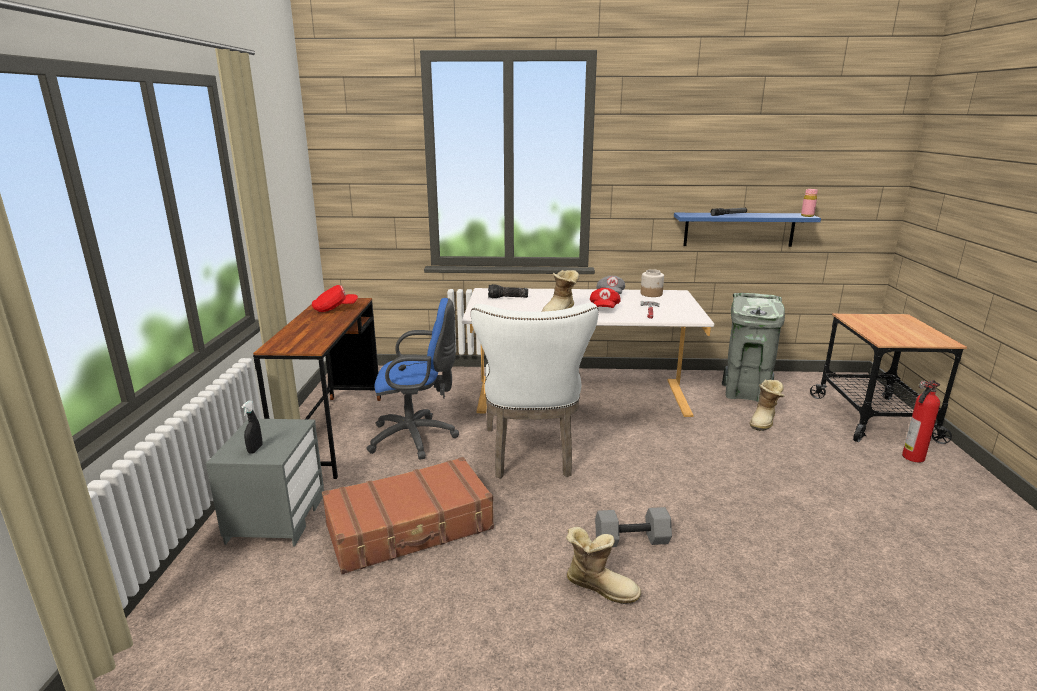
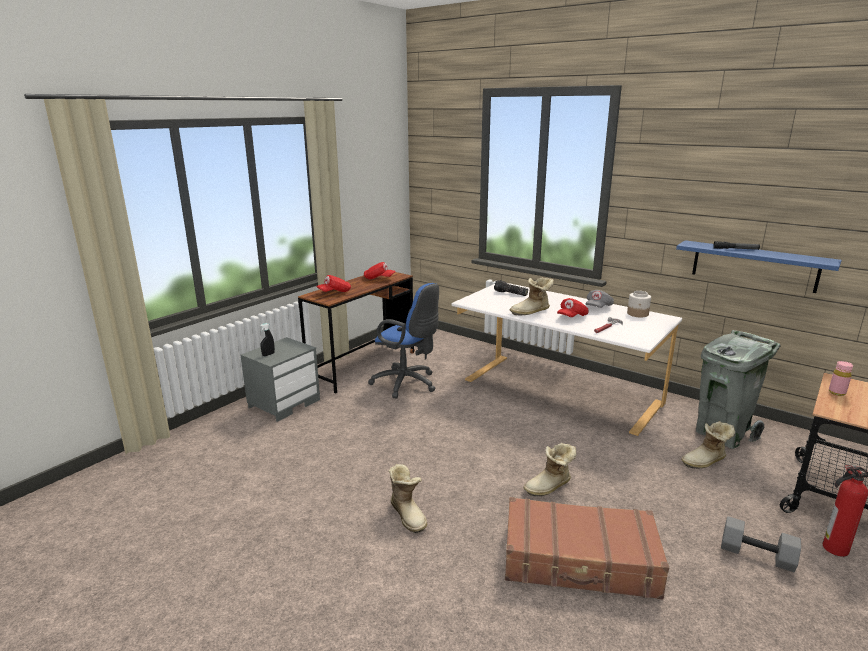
camera: 35 degrees right, 0 degrees up
brown suitcase [322,457,494,574] -> brown suitcase moved to [505,497,669,600]
white chair [471,303,598,479] -> none
grey dumbbell [595,507,672,547] -> grey dumbbell moved to [721,516,801,572]
pink bottle [801,189,818,217] -> pink bottle moved to [829,361,853,396]
none -> red cap [316,275,351,292]
none -> boot [524,443,577,496]

